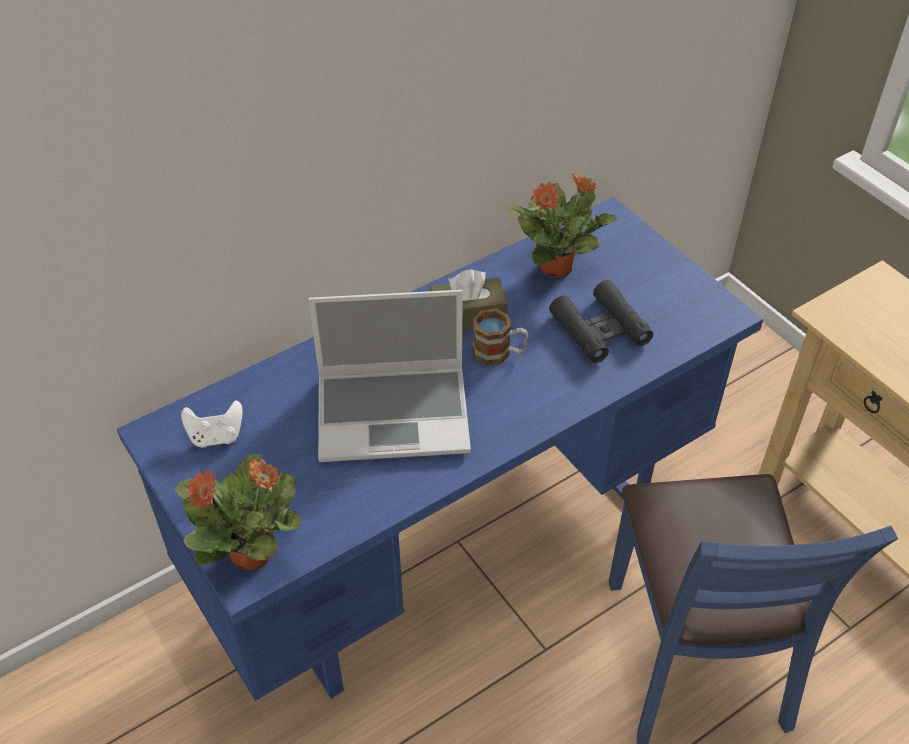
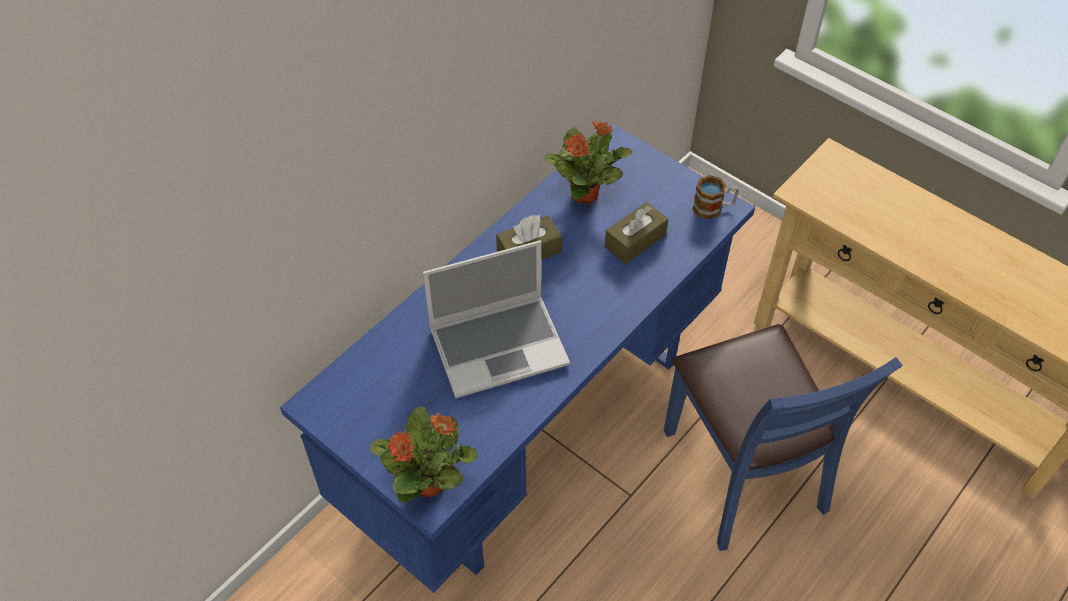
camera: 15 degrees left, 5 degrees up
white game controller [181,400,243,448] -> none
mug [472,309,528,366] -> mug moved to [692,175,739,219]
black binoculars [549,280,653,363] -> brown tissue box [605,202,668,264]

